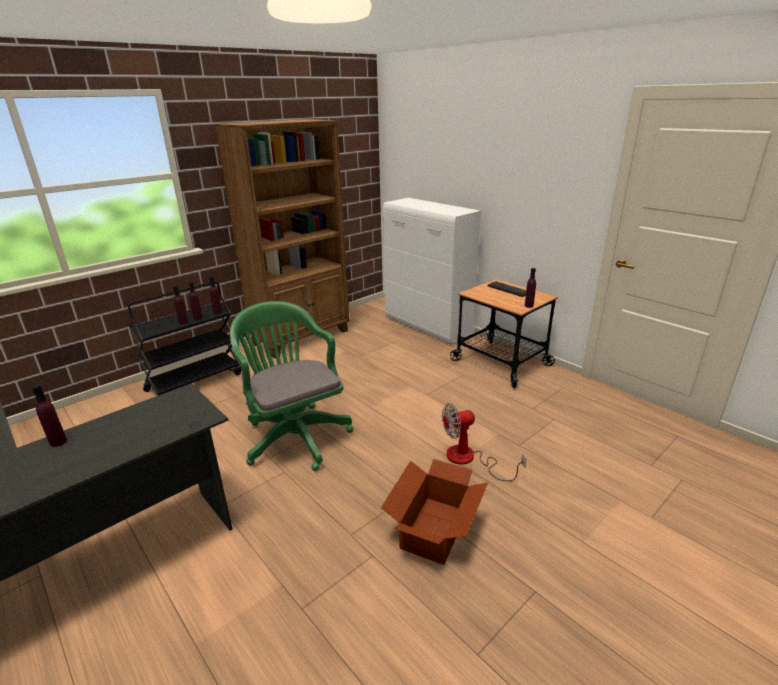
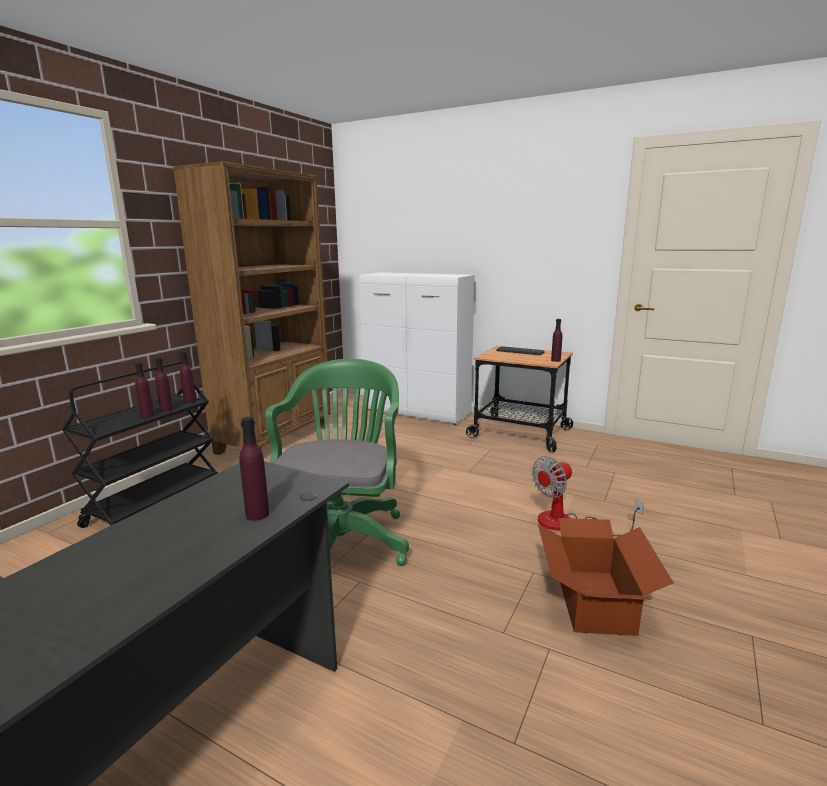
camera: 20 degrees left, 10 degrees down
purple bottle [32,384,67,447] -> purple bottle moved to [239,417,269,521]
green office chair [230,301,353,471] -> green office chair turned 60 degrees clockwise [265,359,409,566]

